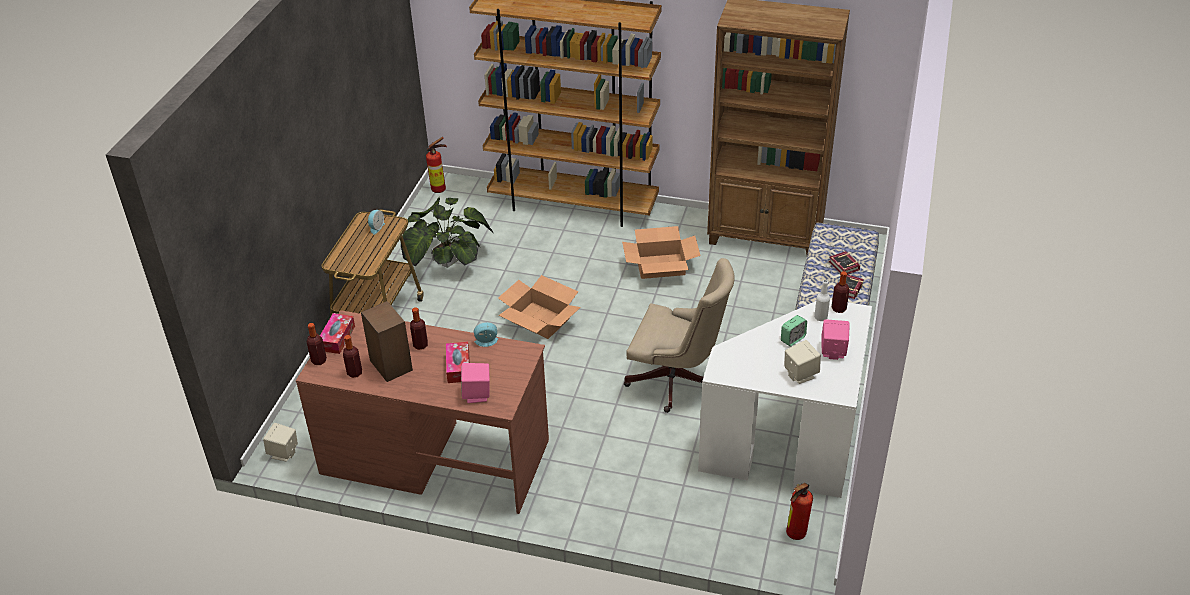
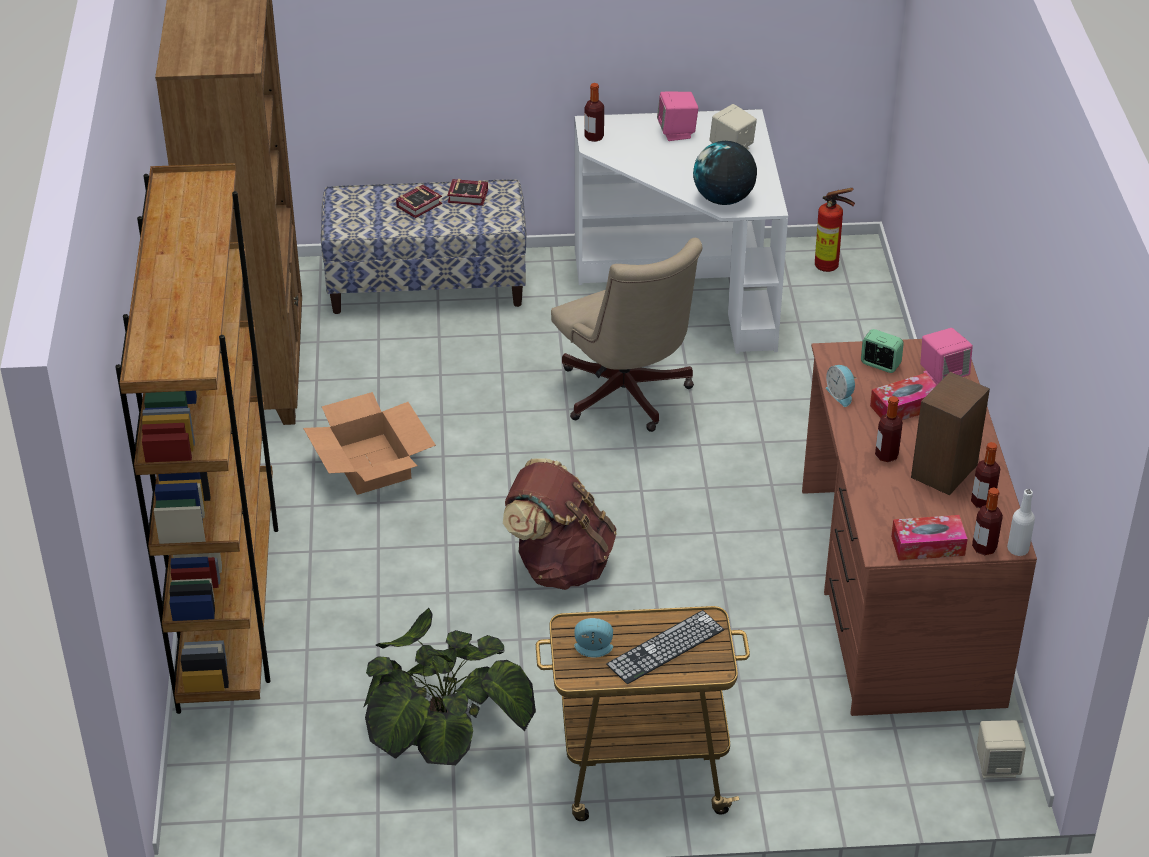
camera: 110 degrees left, 0 degrees up
fire extinguisher [426,137,447,193] -> none
cardboard box [498,275,581,339] -> brown backpack [503,458,616,590]
beige office chair [624,258,735,413] -> beige office chair turned 150 degrees clockwise [551,238,702,432]
alarm clock [781,315,807,347] -> alarm clock moved to [861,329,904,373]
white bottle [814,280,830,321] -> white bottle moved to [1007,489,1035,556]
none -> keyboard [606,610,724,684]
none -> globe [693,141,757,205]

